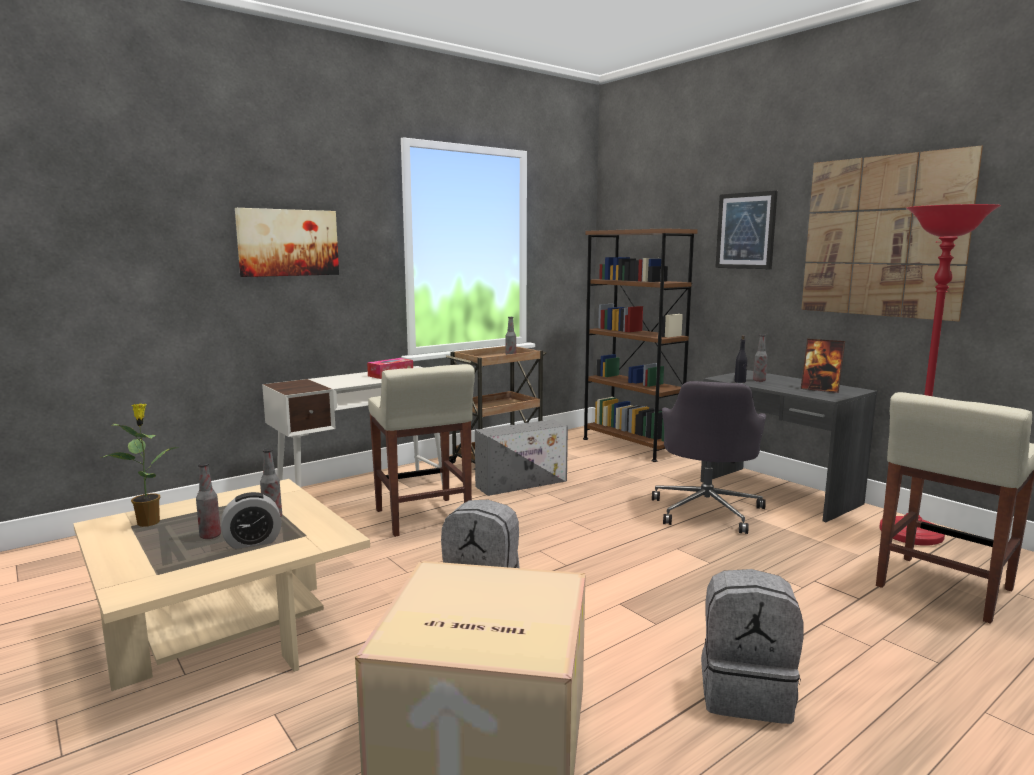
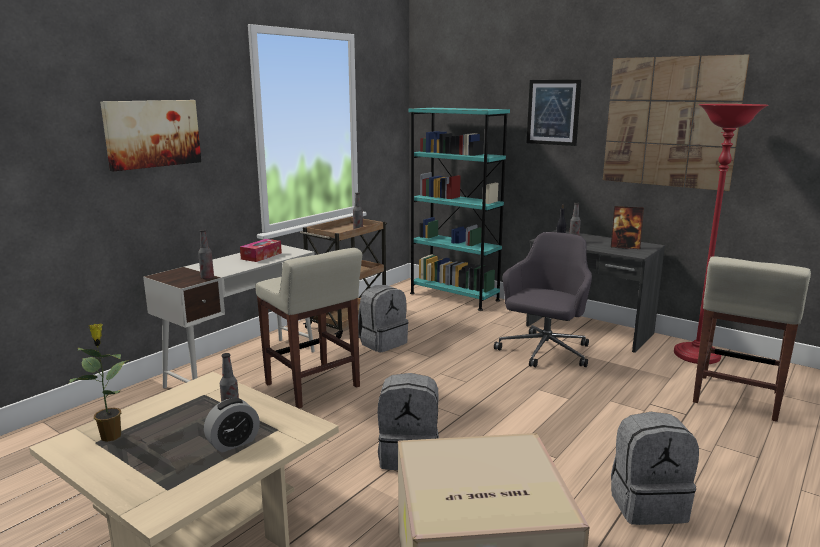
camera: 15 degrees left, 5 degrees up
bottle [196,462,221,539] -> bottle moved to [198,229,214,279]
grey storage box [475,419,568,496] -> grey backpack [358,285,408,352]
brown bookcase [583,228,698,462] -> turquoise bookcase [409,108,510,311]
grey office chair [652,381,766,534] -> grey office chair turned 150 degrees counterclockwise [494,232,592,367]

